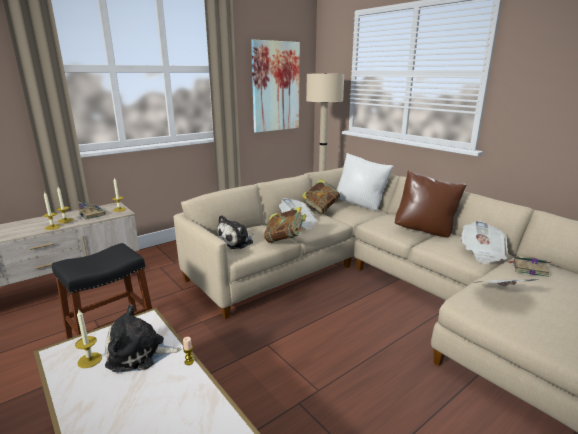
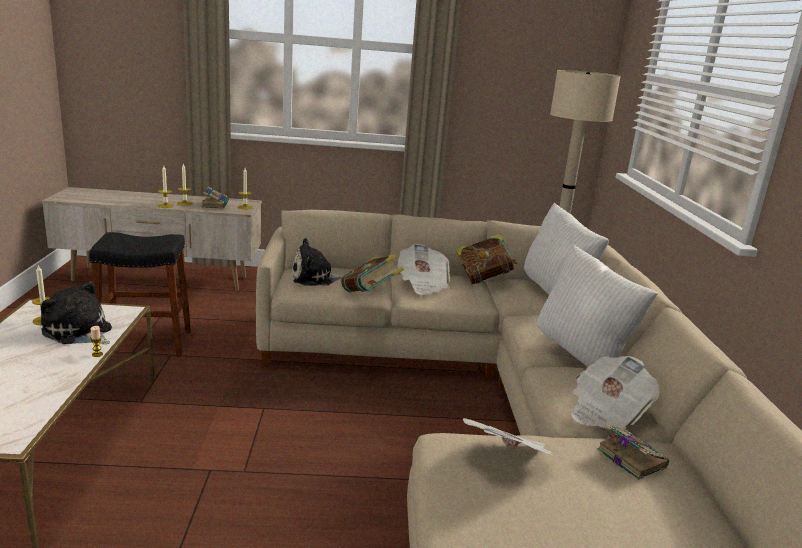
camera: 35 degrees right, 0 degrees up
picture [251,39,300,133] -> none
brown pillow [395,171,467,238] -> white pillow [536,244,658,367]

